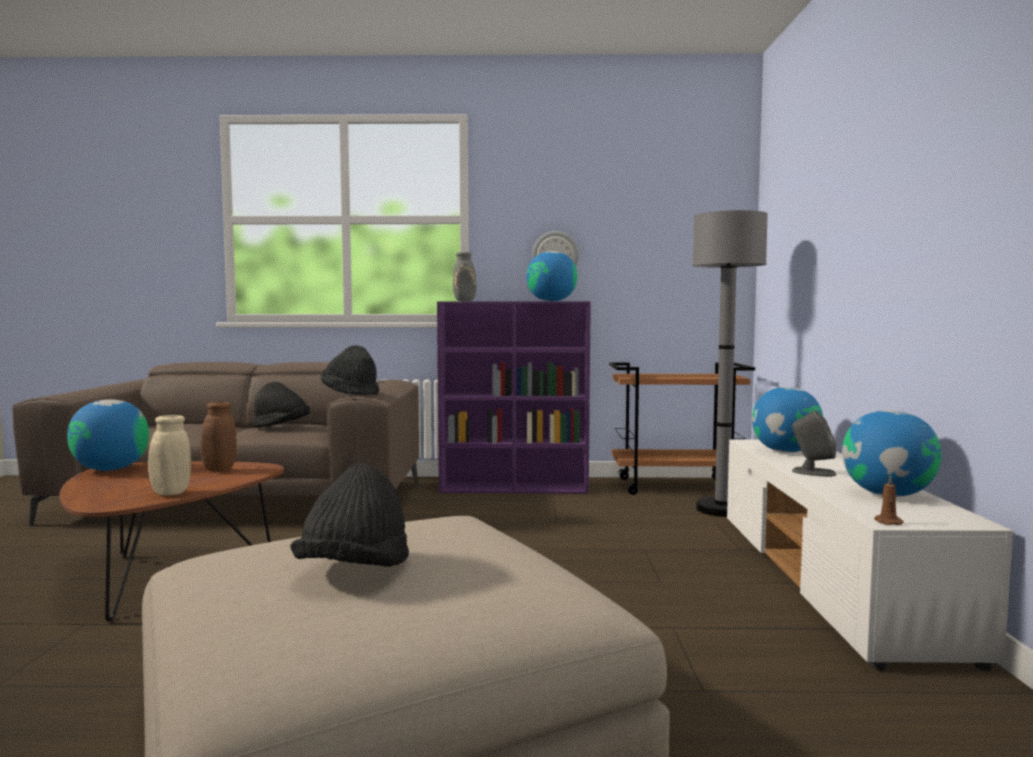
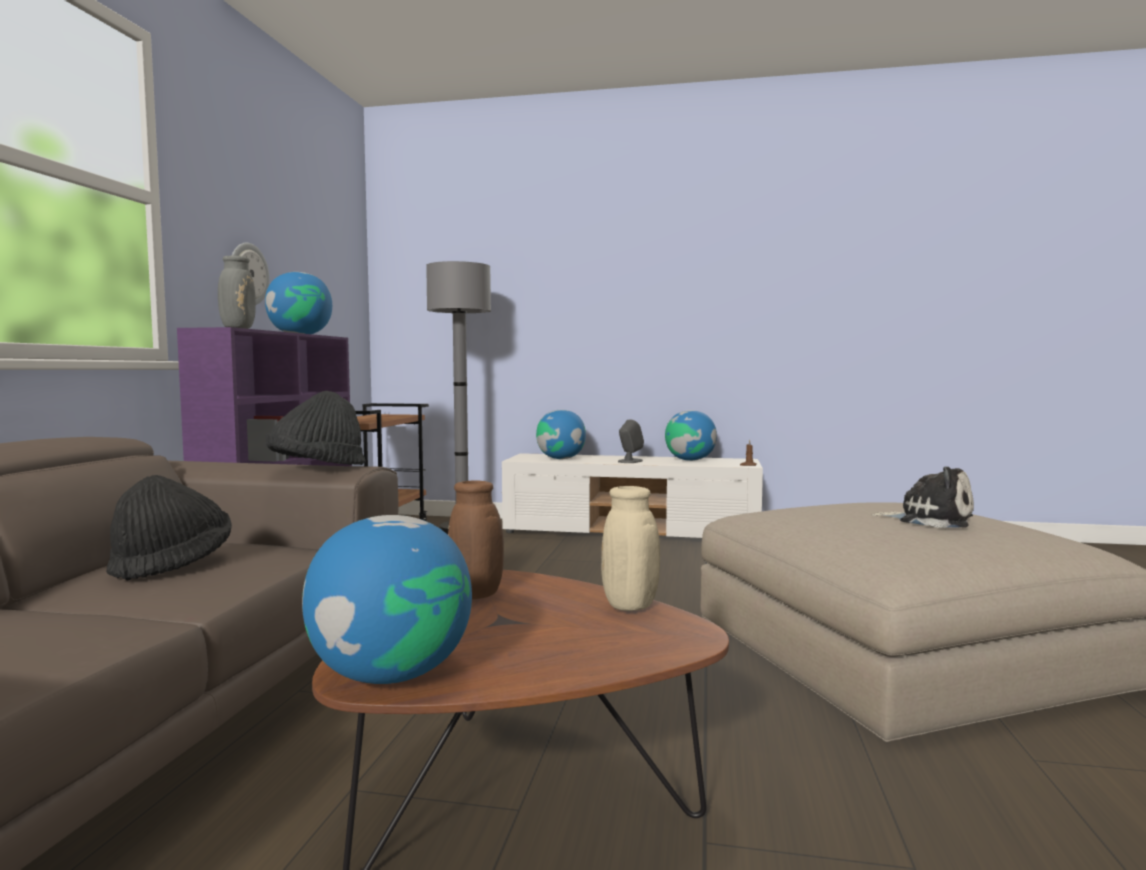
camera: 80 degrees left, 0 degrees up
black hat [290,464,409,567] -> plush toy [872,466,974,528]

